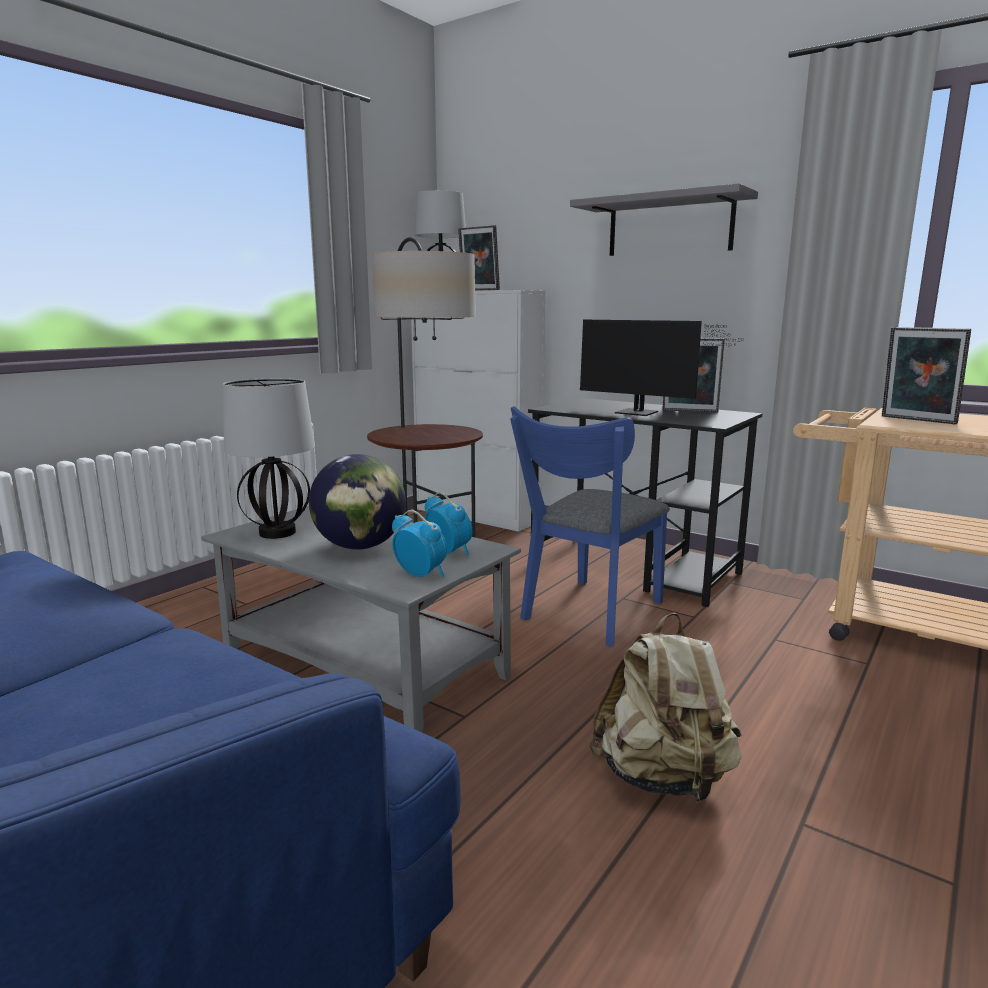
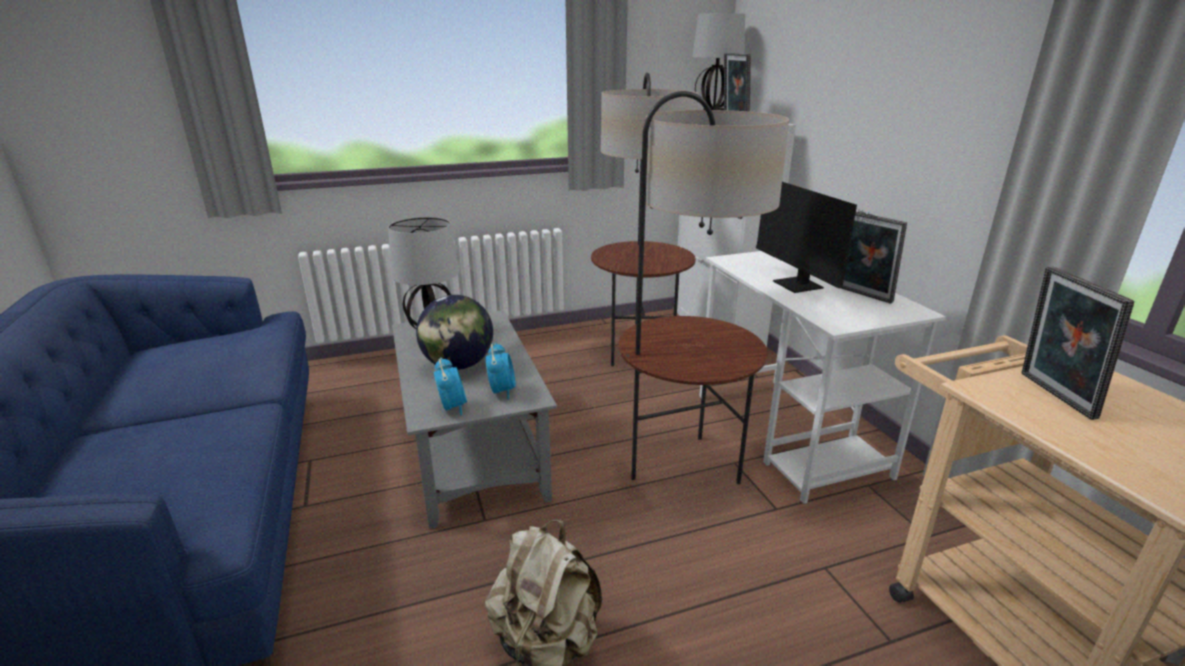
camera: 35 degrees right, 10 degrees up
blue chair [510,406,670,646] -> floor lamp [618,91,789,484]
black desk [528,398,762,607] -> white desk [699,251,946,504]
grey shelf [570,183,758,256] -> none

